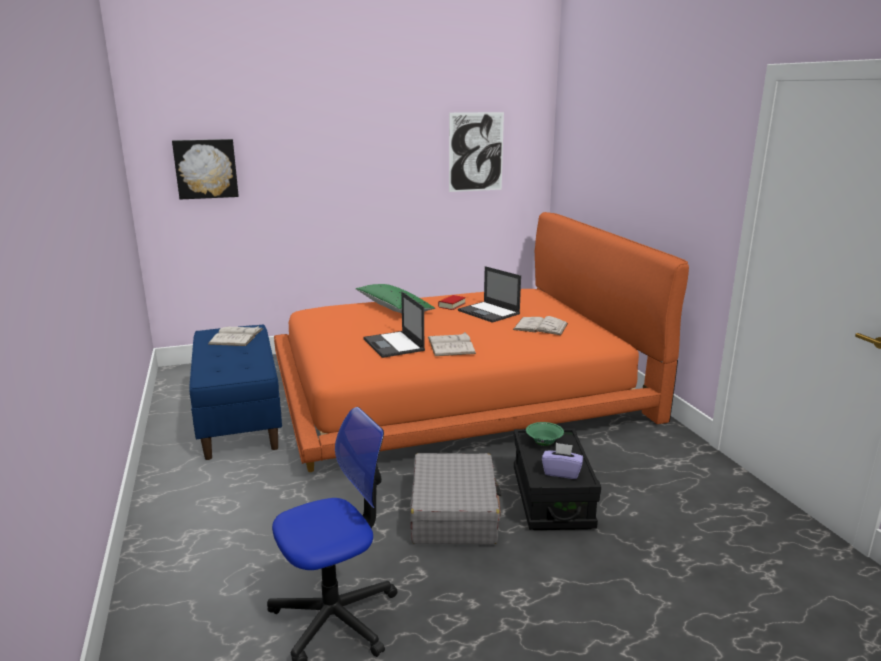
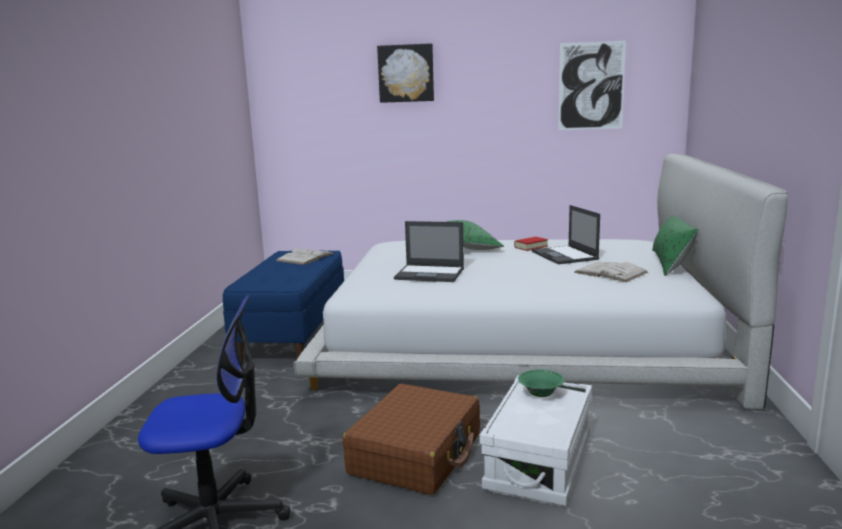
camera: 25 degrees right, 5 degrees down
picture [172,139,239,199] -> picture moved to [377,43,434,103]
orange bed [274,212,689,472] -> white bed [294,154,788,409]
laptop [363,292,425,358] -> laptop turned 75 degrees counterclockwise [394,221,464,282]
grey suitcase [410,453,502,545] -> brown suitcase [343,384,480,495]
white book [428,332,476,356] -> none
black storage box [514,428,601,530] -> white storage box [480,375,592,506]
purple tissue box [542,443,583,479] -> none
none -> green pillow [652,215,699,276]

